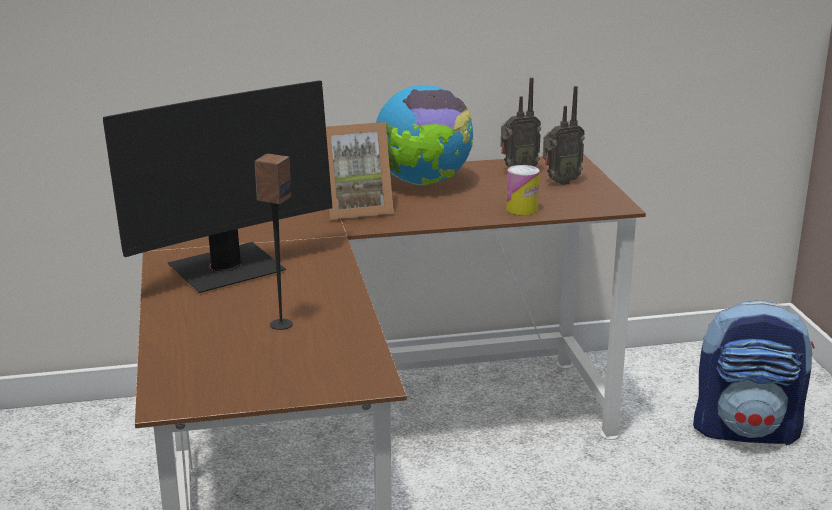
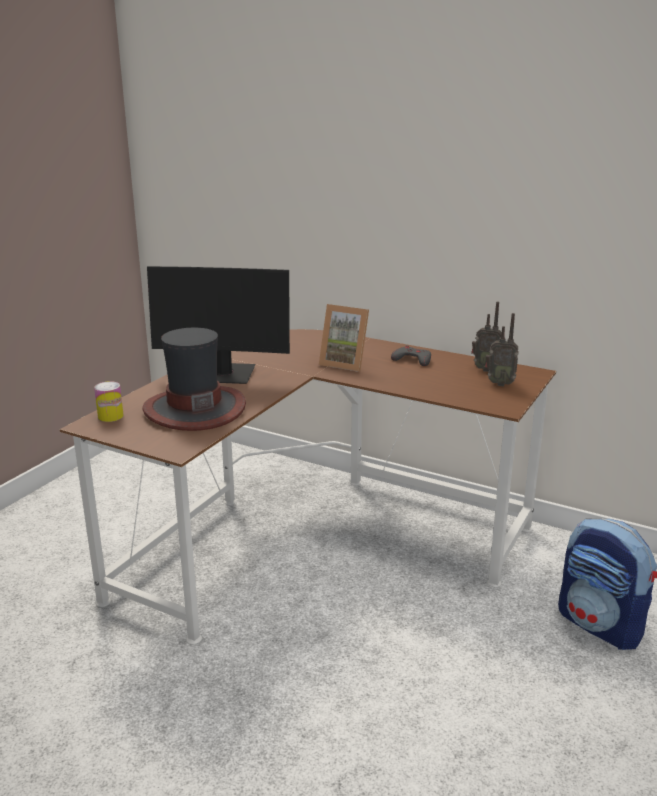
camera: 40 degrees right, 0 degrees up
speaker [255,154,293,330] -> hat [142,328,246,431]
globe [376,85,473,185] -> grey game controller [391,345,431,366]
can [506,165,540,216] -> can moved to [94,381,123,422]

